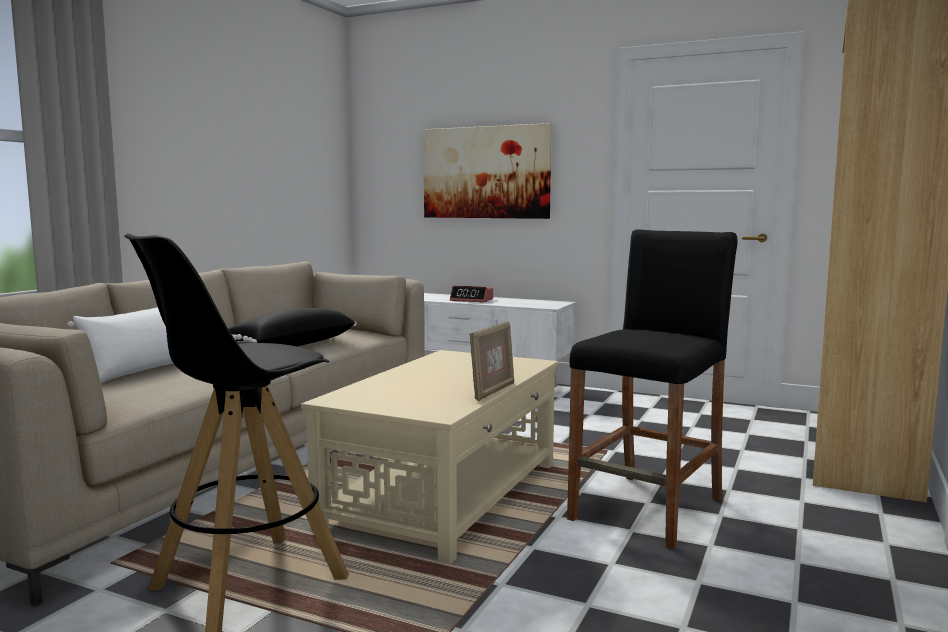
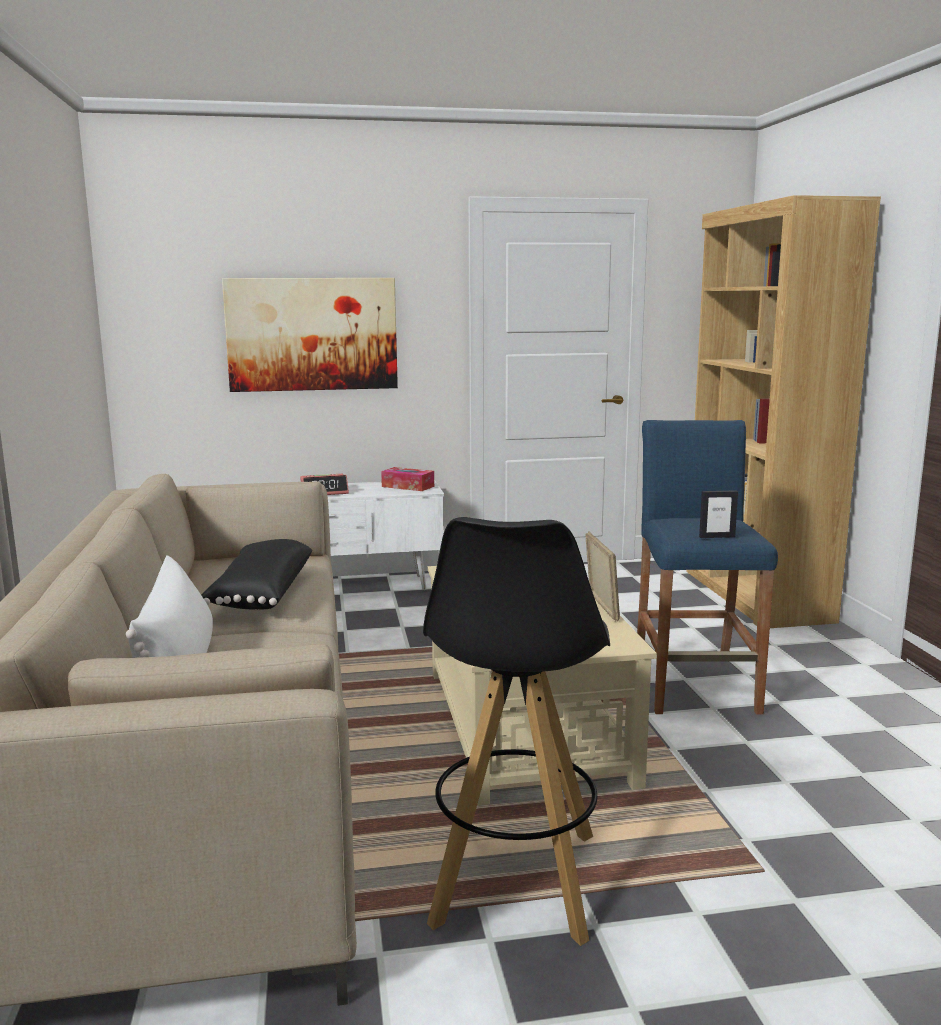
camera: 35 degrees left, 5 degrees up
black stool [567,230,737,549] -> blue stool [637,420,778,715]
none -> tissue box [381,467,434,491]
none -> picture frame [699,490,738,538]

